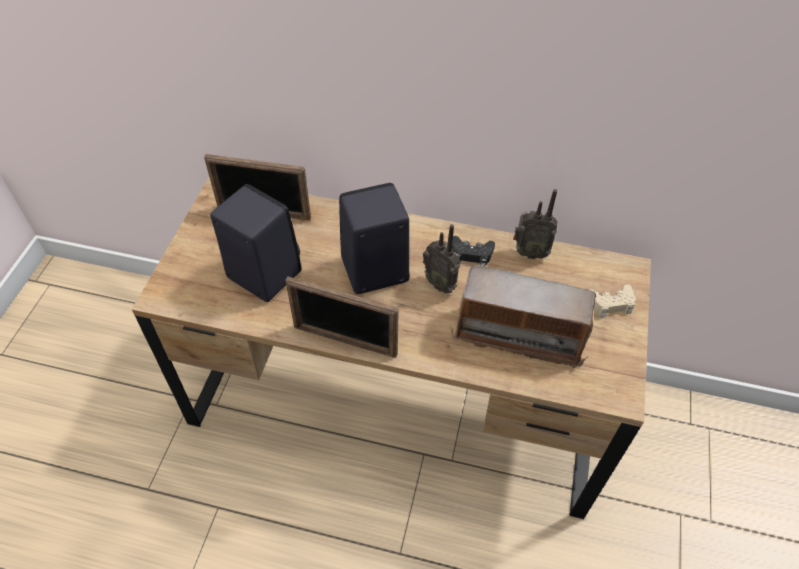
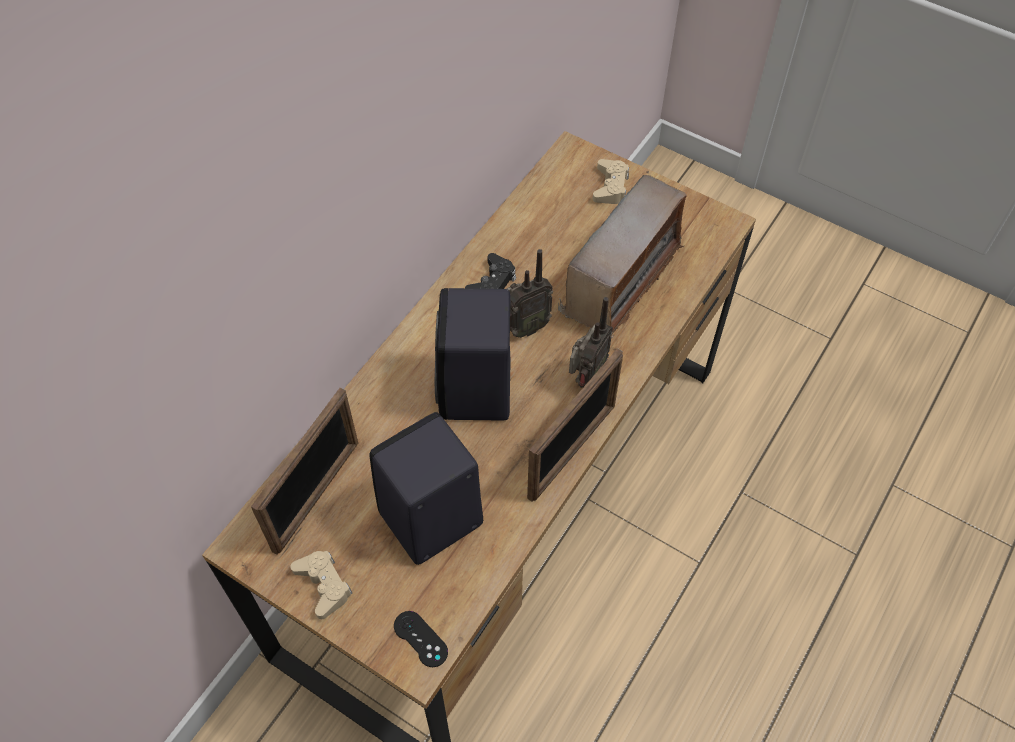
camera: 70 degrees left, 5 degrees up
radio [513,189,557,259] -> radio moved to [569,297,613,388]
none -> beige game controller [290,551,352,619]
none -> black game controller [394,611,448,667]

